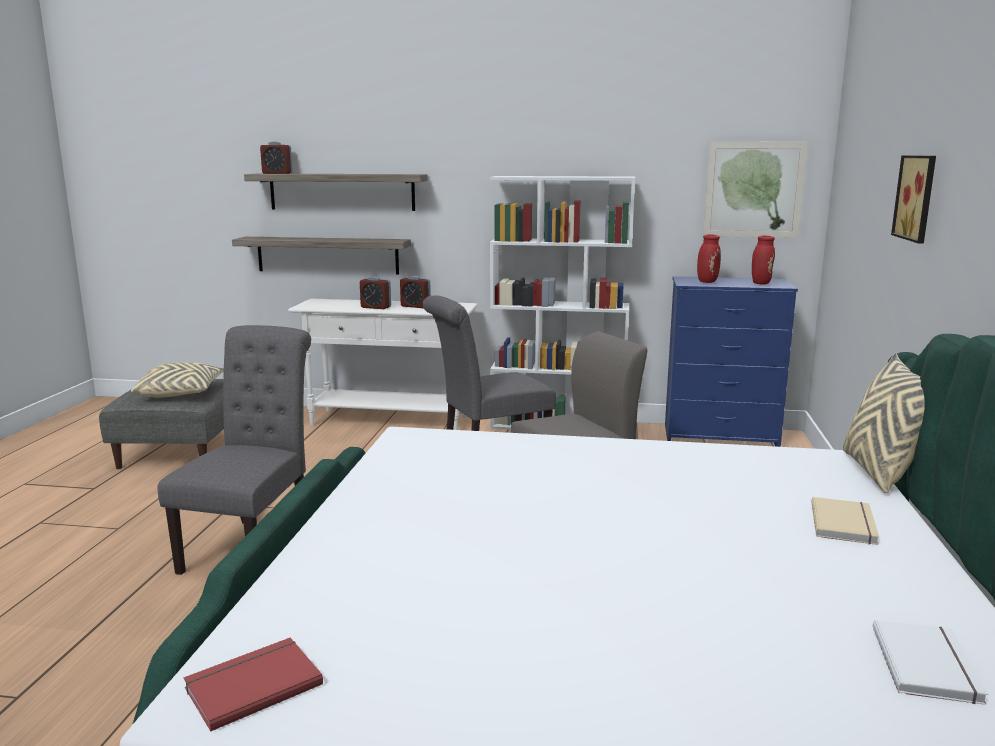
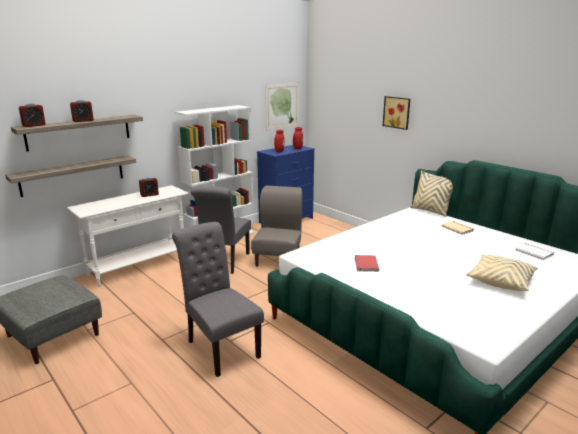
camera: 50 degrees left, 5 degrees up
beige pillow [131,362,224,398] -> beige pillow moved to [466,254,538,291]
red book [183,638,323,732] -> red book moved to [355,255,379,272]
alarm clock [360,276,391,309] -> alarm clock moved to [70,100,94,122]

